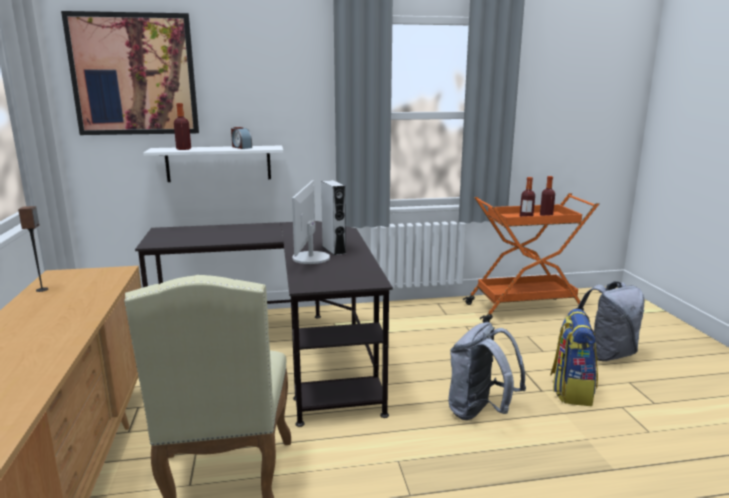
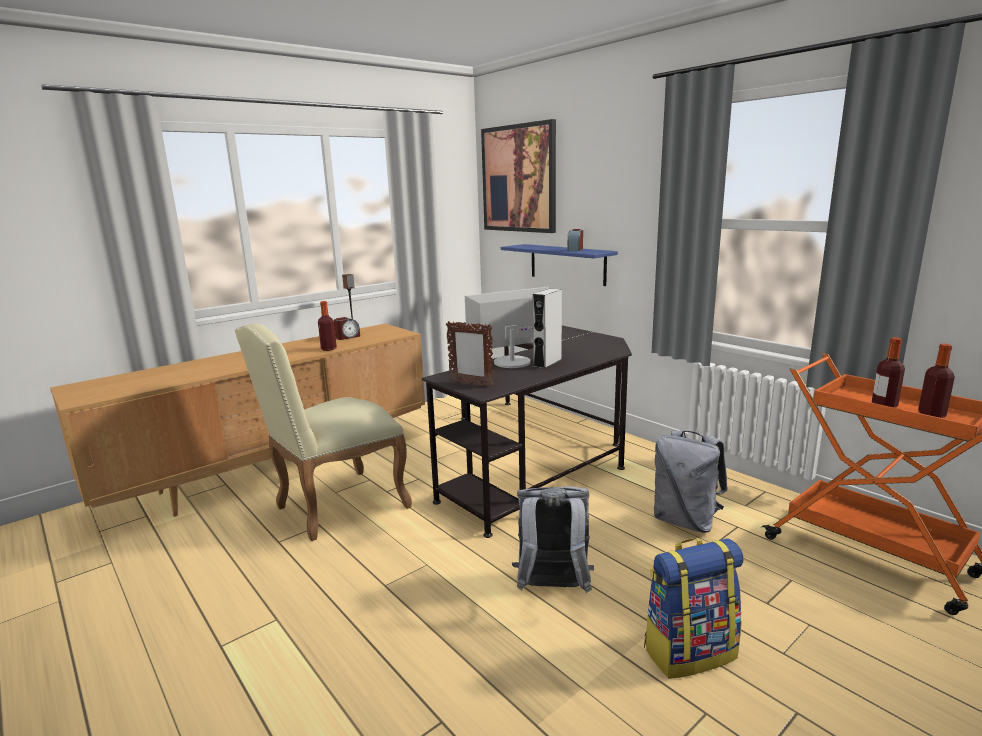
camera: 60 degrees right, 0 degrees up
white shelf [143,145,283,182] -> blue shelf [501,244,618,286]
bottle [174,103,191,150] -> bottle moved to [318,301,337,351]
grey backpack [577,281,644,361] -> grey backpack moved to [654,430,728,533]
none -> alarm clock [334,317,360,340]
none -> picture frame [446,321,494,387]

